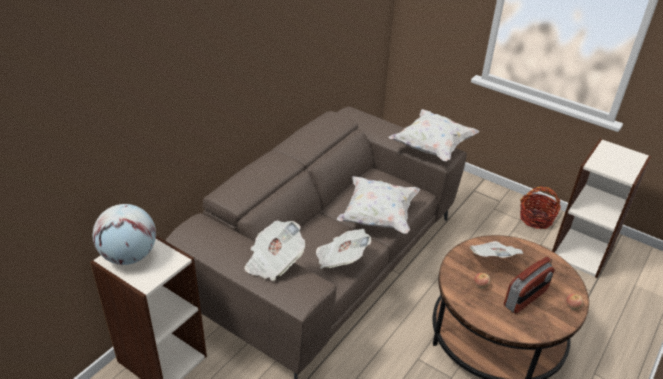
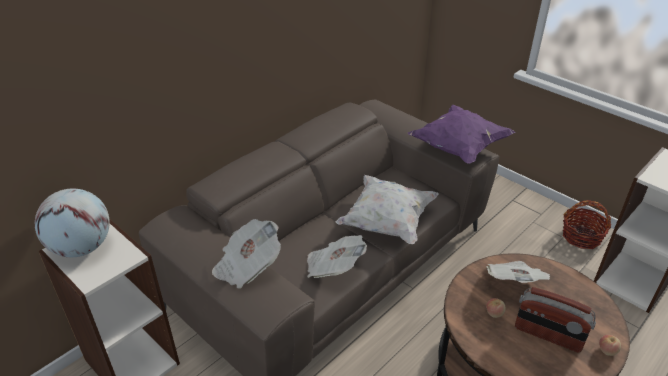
camera: 10 degrees right, 0 degrees up
white pillow [389,109,480,161] -> purple pillow [408,105,515,164]
radio [504,257,555,314] -> radio turned 60 degrees clockwise [515,287,596,353]

